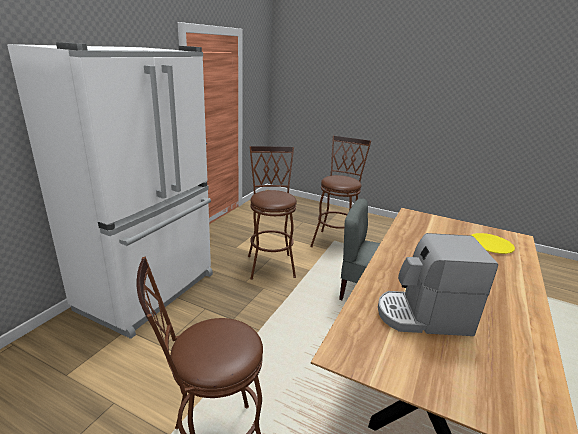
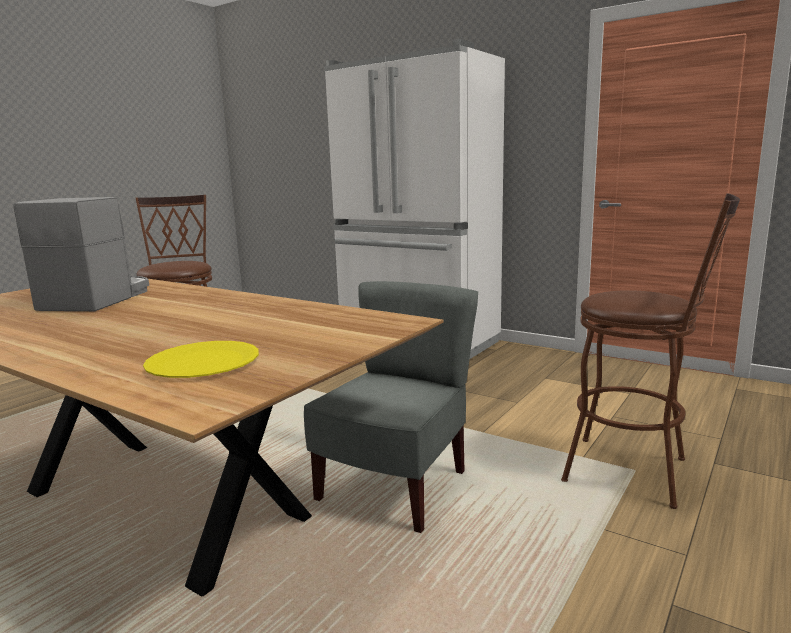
camera: 100 degrees right, 10 degrees down
brown stool [248,146,297,280] -> none

